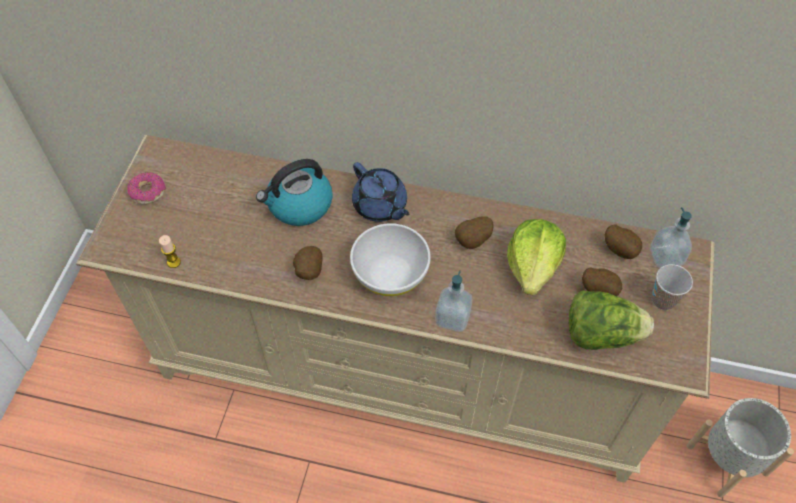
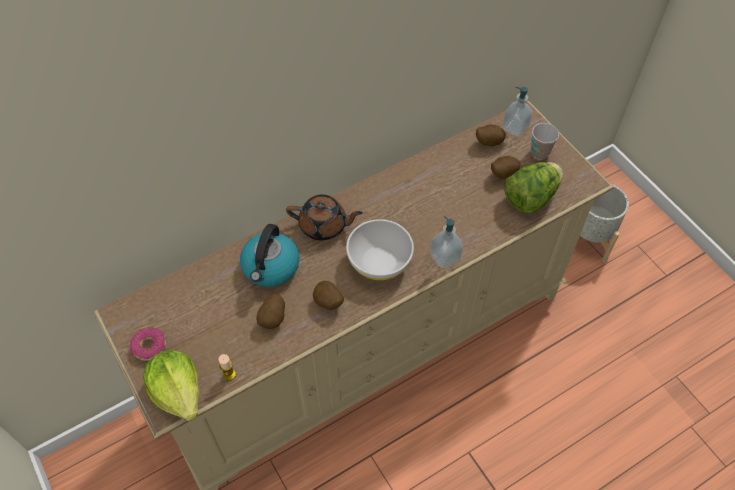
camera: 45 degrees left, 0 degrees up
blue teapot [352,162,410,222] -> brown teapot [286,195,363,241]
potato [455,216,494,249] -> potato moved to [257,294,285,329]
lettuce [507,219,566,295] -> lettuce moved to [143,350,199,421]

